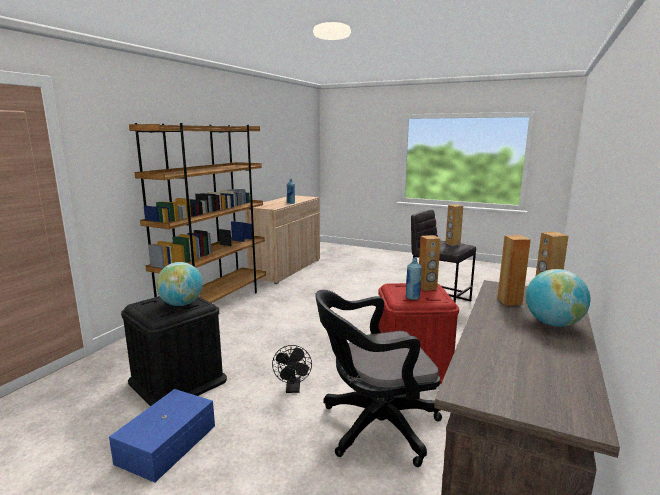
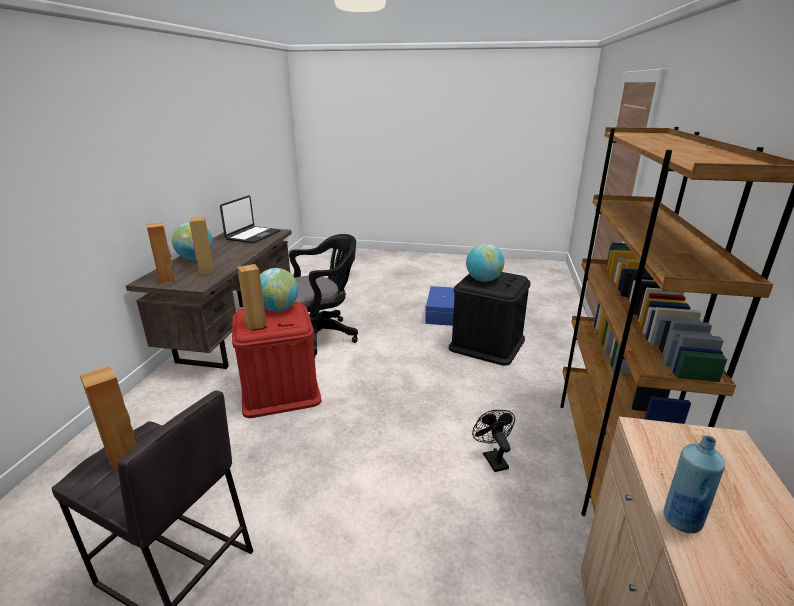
camera: 165 degrees right, 10 degrees up
black fan [272,345,312,393] -> black fan moved to [472,410,515,472]
blue bottle [406,258,422,300] -> globe [260,268,298,311]
none -> laptop [220,195,280,243]

